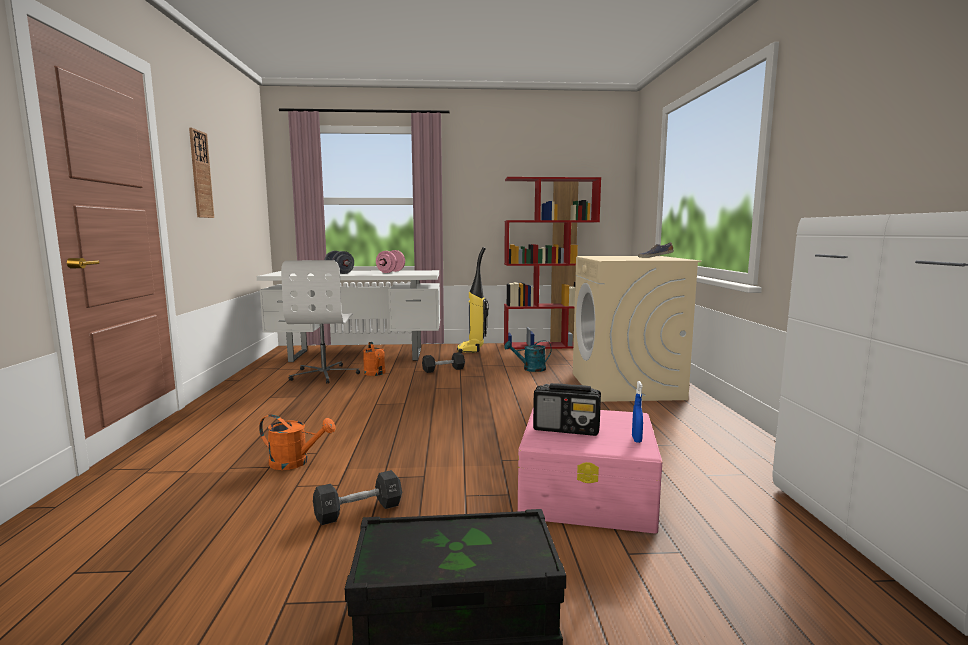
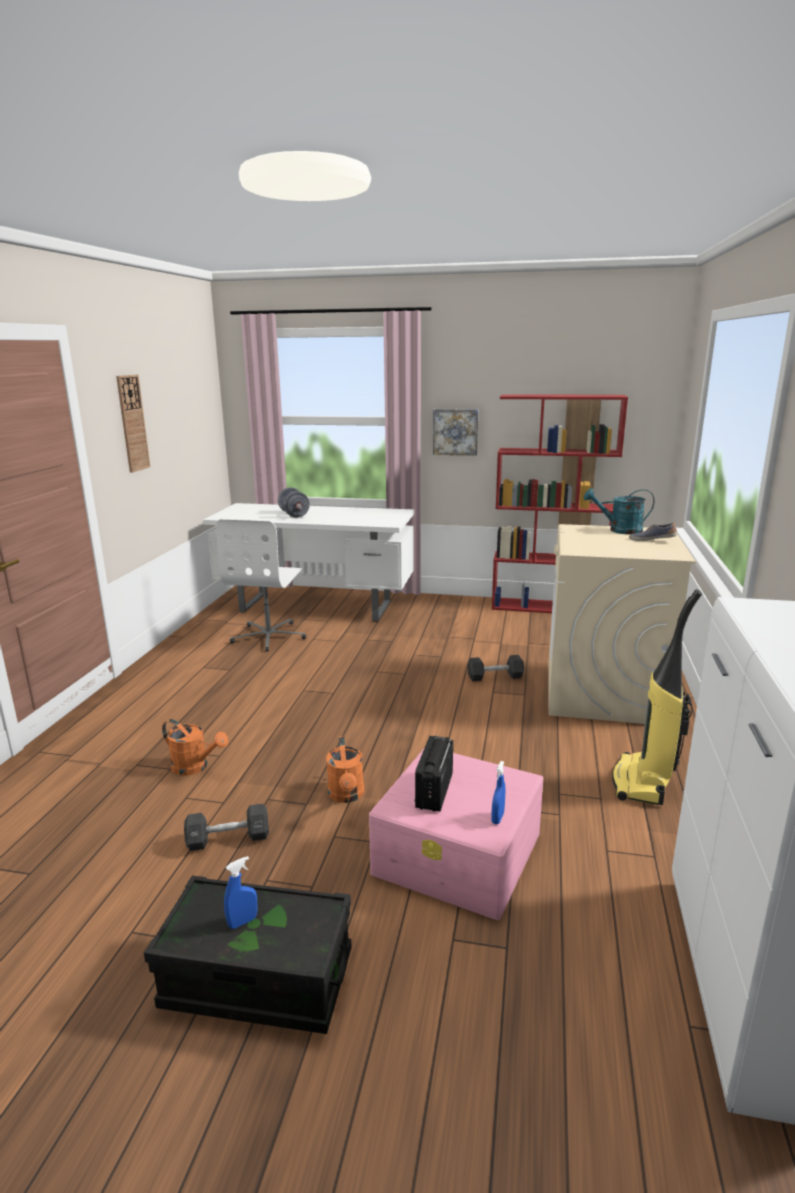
camera: 15 degrees right, 10 degrees up
orange watering can [363,342,385,376] -> orange watering can moved to [326,736,364,803]
pink dumbbell [376,250,405,273] -> none
black dumbbell [422,352,465,373] -> black dumbbell moved to [467,655,524,681]
vacuum cleaner [457,247,489,353] -> vacuum cleaner moved to [612,589,702,805]
turquoise watering can [504,340,552,372] -> turquoise watering can moved to [584,488,654,534]
radio [533,383,601,436] -> radio turned 75 degrees clockwise [415,735,453,812]
none -> blue spray bottle [224,856,257,929]
none -> picture [433,409,478,456]

